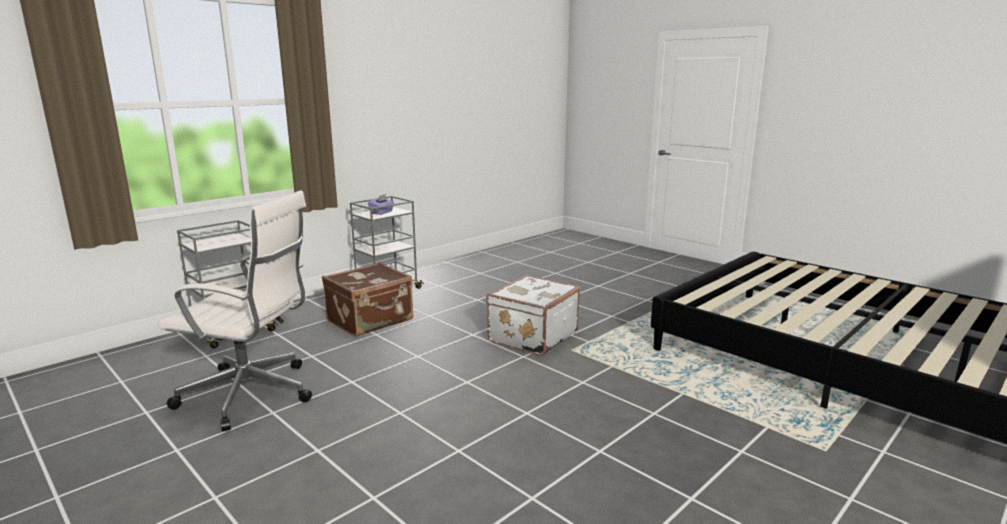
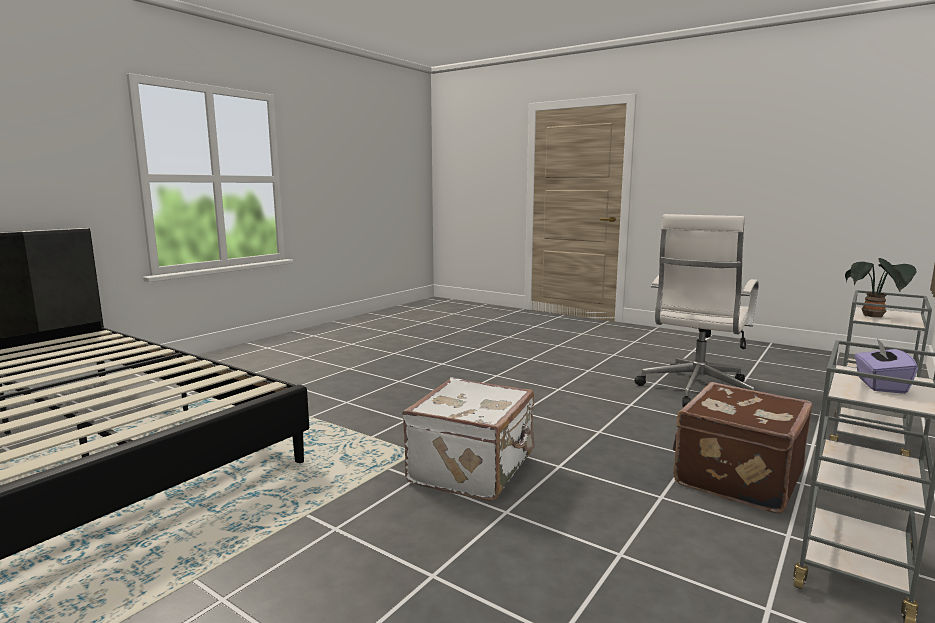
camera: 170 degrees right, 5 degrees down
white office chair [158,190,312,431] -> white office chair turned 60 degrees counterclockwise [634,214,759,407]
none -> potted plant [845,258,917,317]

